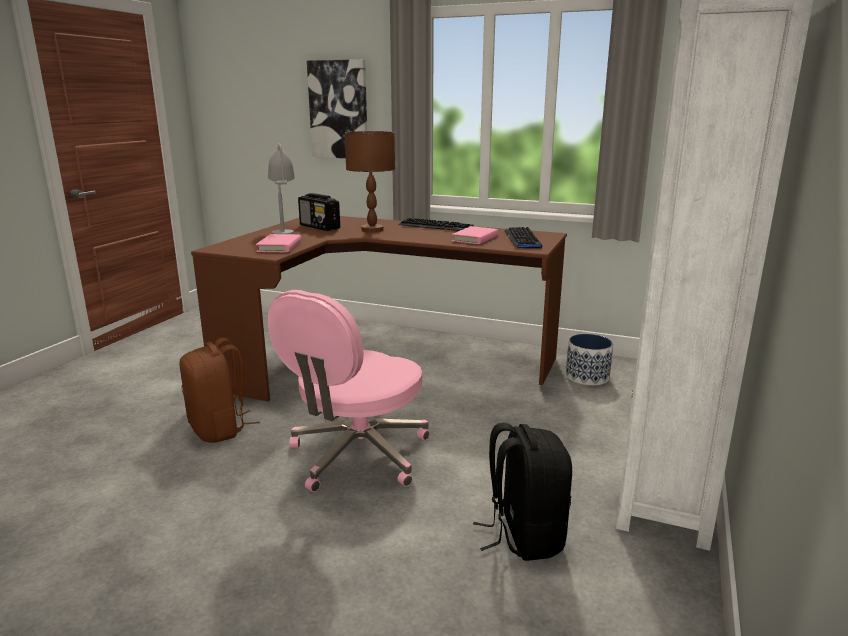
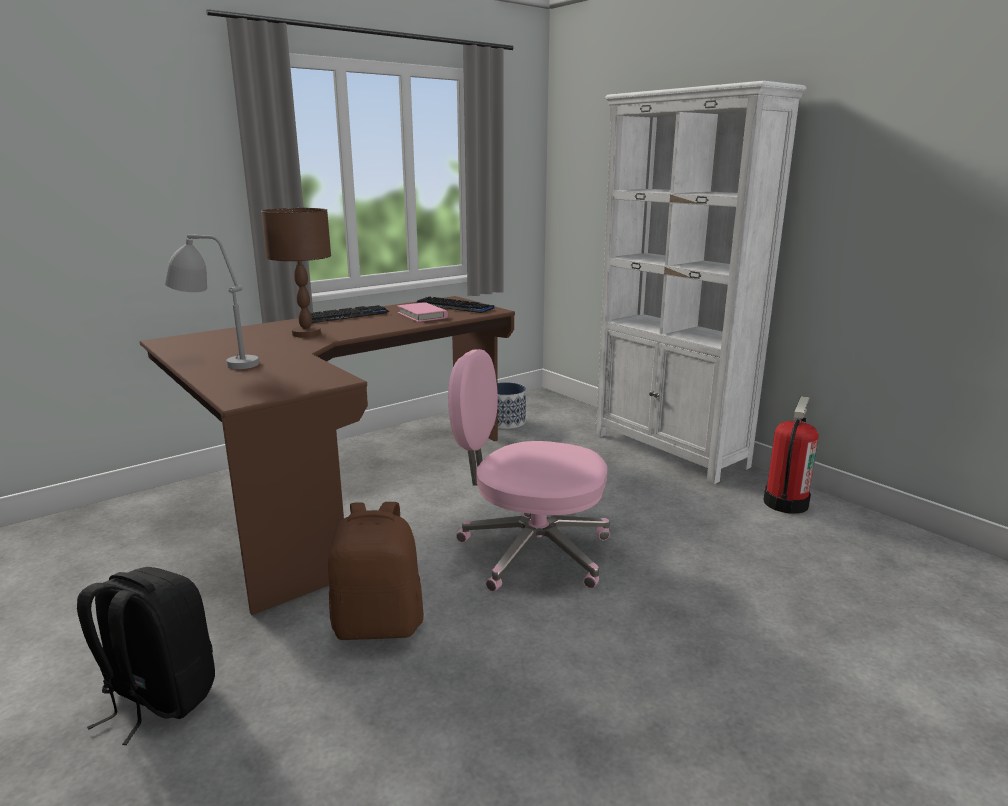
camera: 60 degrees left, 0 degrees up
pink book [256,234,302,252] -> none
pink office chair [268,290,430,492] -> pink office chair turned 135 degrees clockwise [448,349,610,592]
radio [298,193,340,231] -> none
picture [307,59,367,158] -> none
black backpack [473,423,572,561] -> black backpack moved to [77,567,215,745]
none -> fire extinguisher [763,396,818,514]

